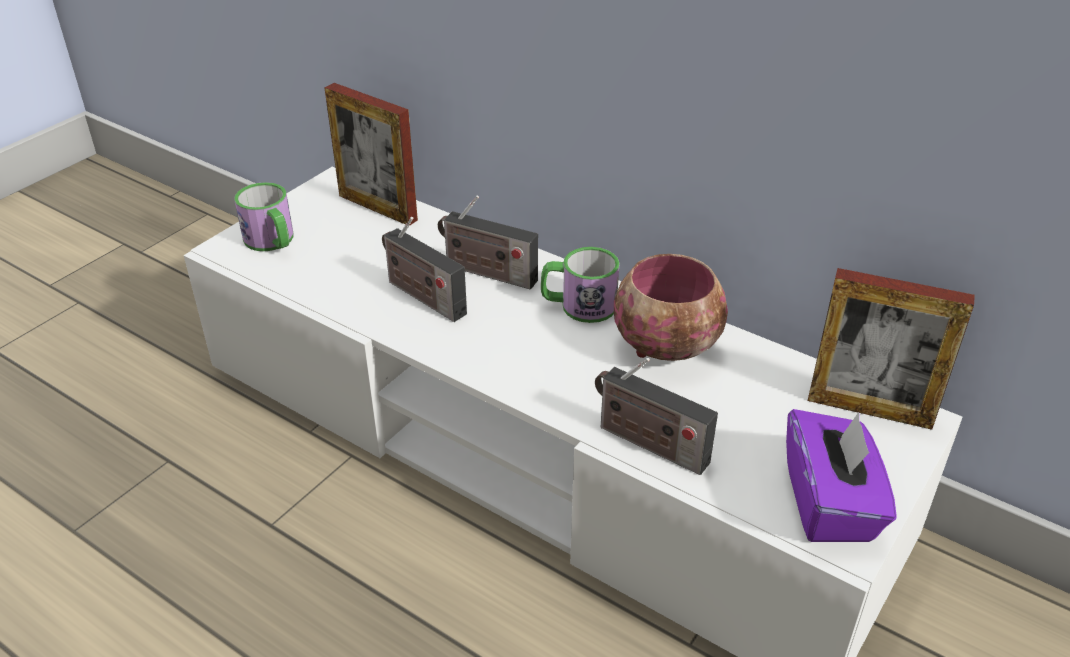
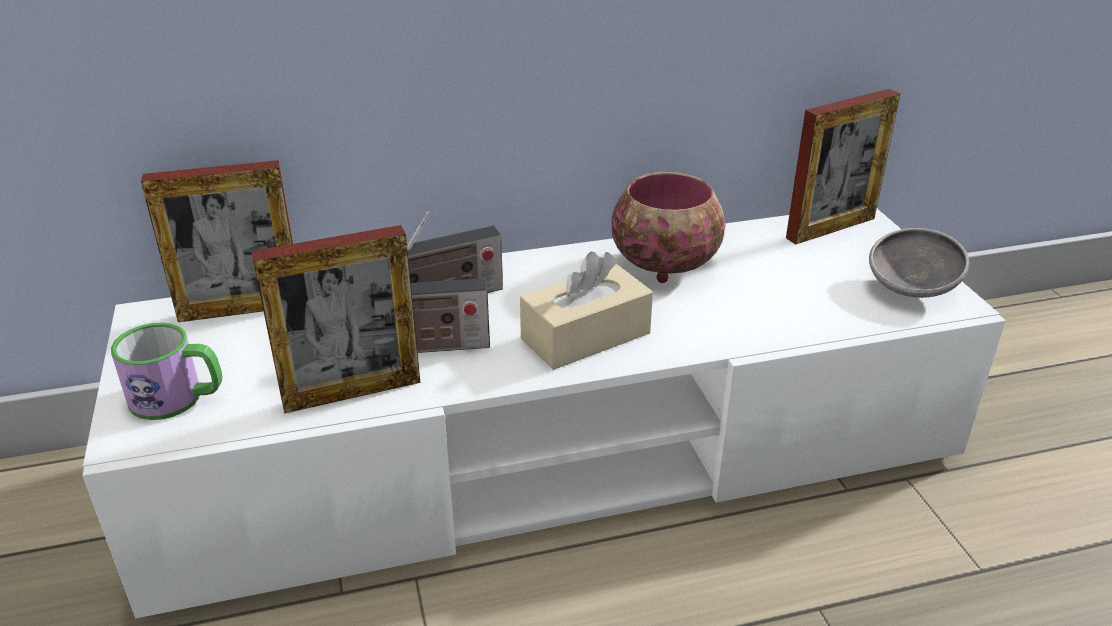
camera: 50 degrees left, 5 degrees down
mug [541,247,619,323] -> none
radio [595,358,718,475] -> none
purple tissue box [786,409,897,542] -> grey bowl [869,228,970,298]
none -> picture frame [251,225,420,413]
none -> beige tissue box [520,252,653,370]

